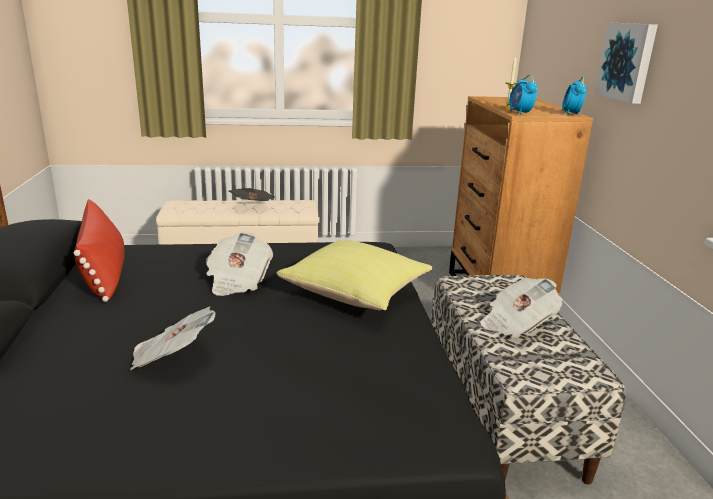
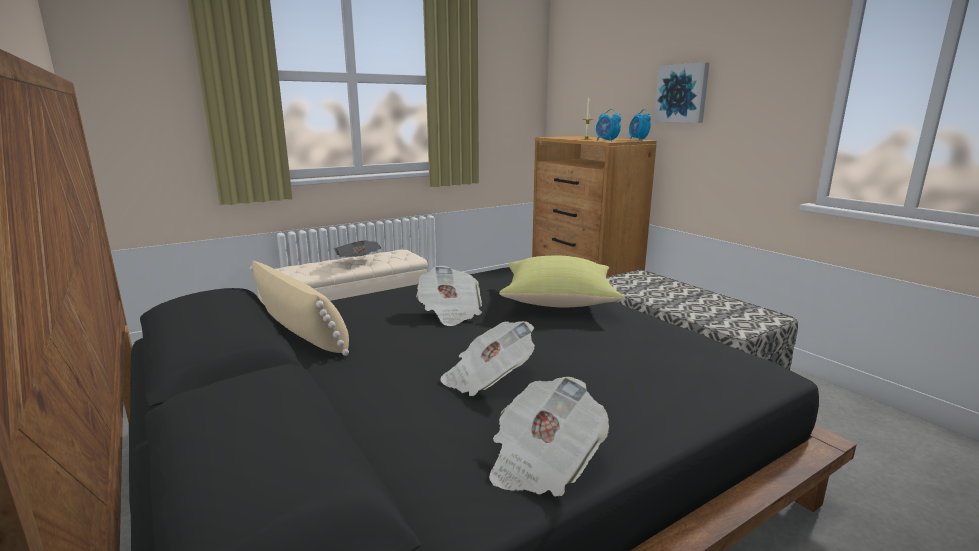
camera: 25 degrees left, 5 degrees down
red pillow [74,199,124,302] -> beige pillow [250,261,349,356]
newspaper [480,278,563,338] -> newspaper moved to [489,377,609,497]

